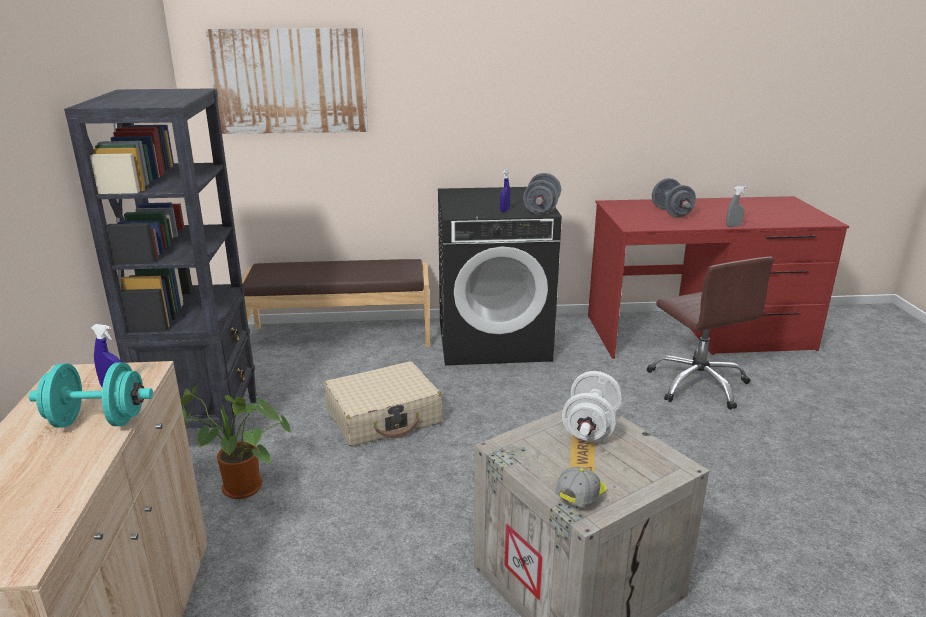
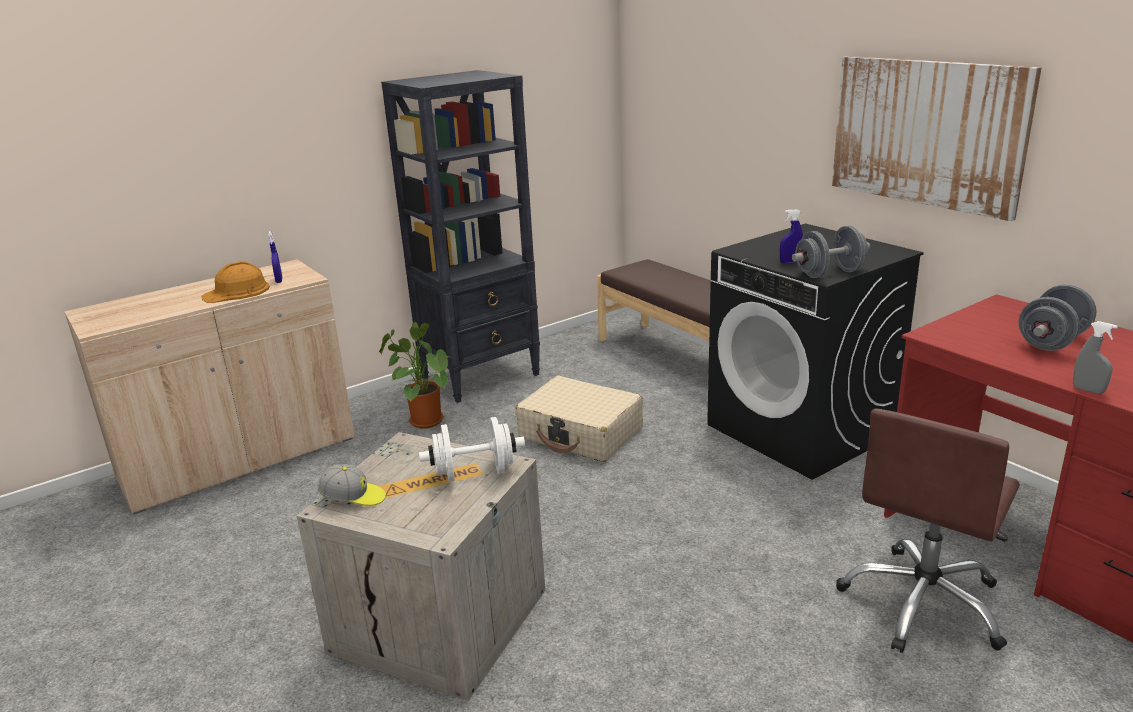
camera: 60 degrees right, 0 degrees up
turquoise dumbbell [29,362,153,428] -> orange hard hat [201,261,270,303]
picture [206,28,368,134] -> picture moved to [832,56,1042,221]

